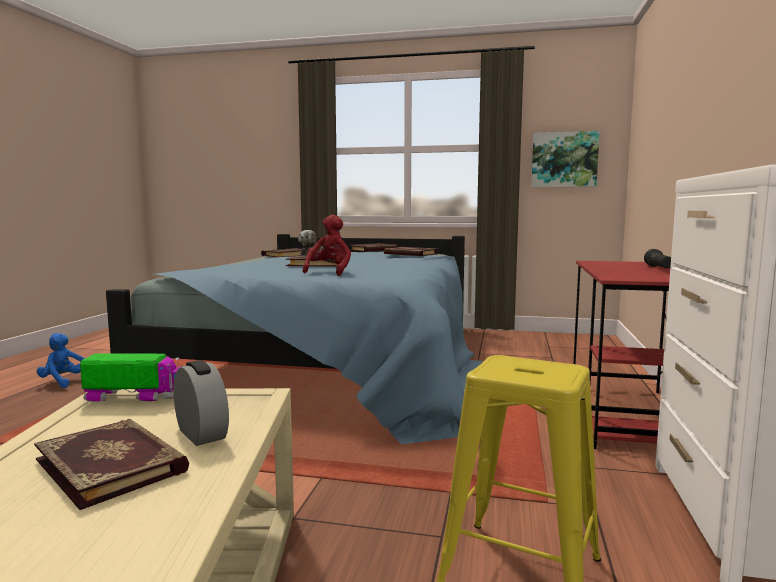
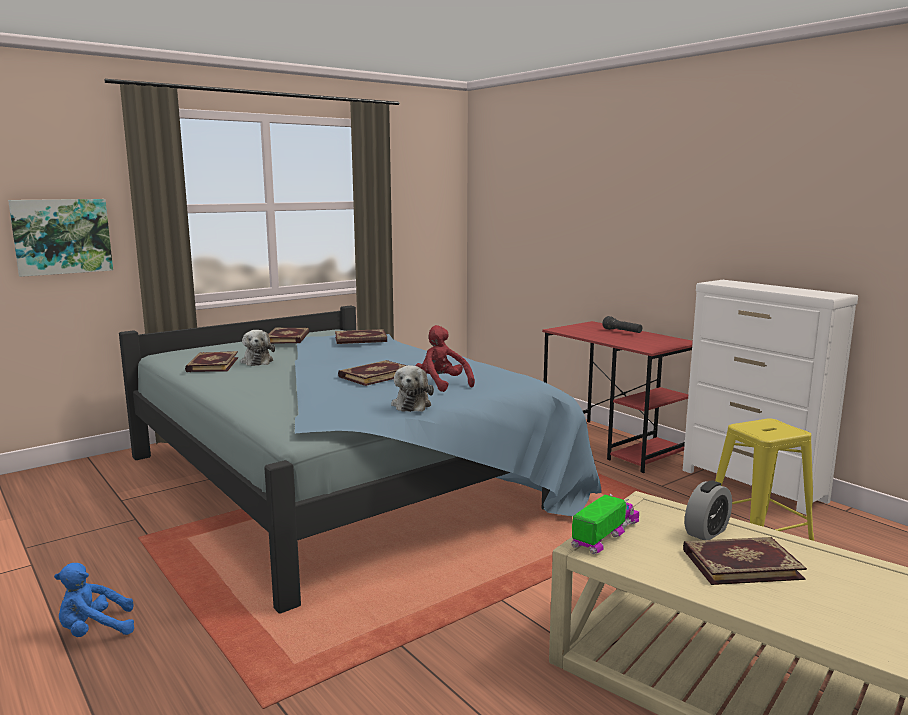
camera: 50 degrees left, 5 degrees up
alarm clock [173,360,229,446] -> alarm clock turned 135 degrees clockwise [685,480,732,540]
picture [531,131,600,187] -> picture moved to [8,199,113,277]
none -> plush toy [391,365,434,412]

